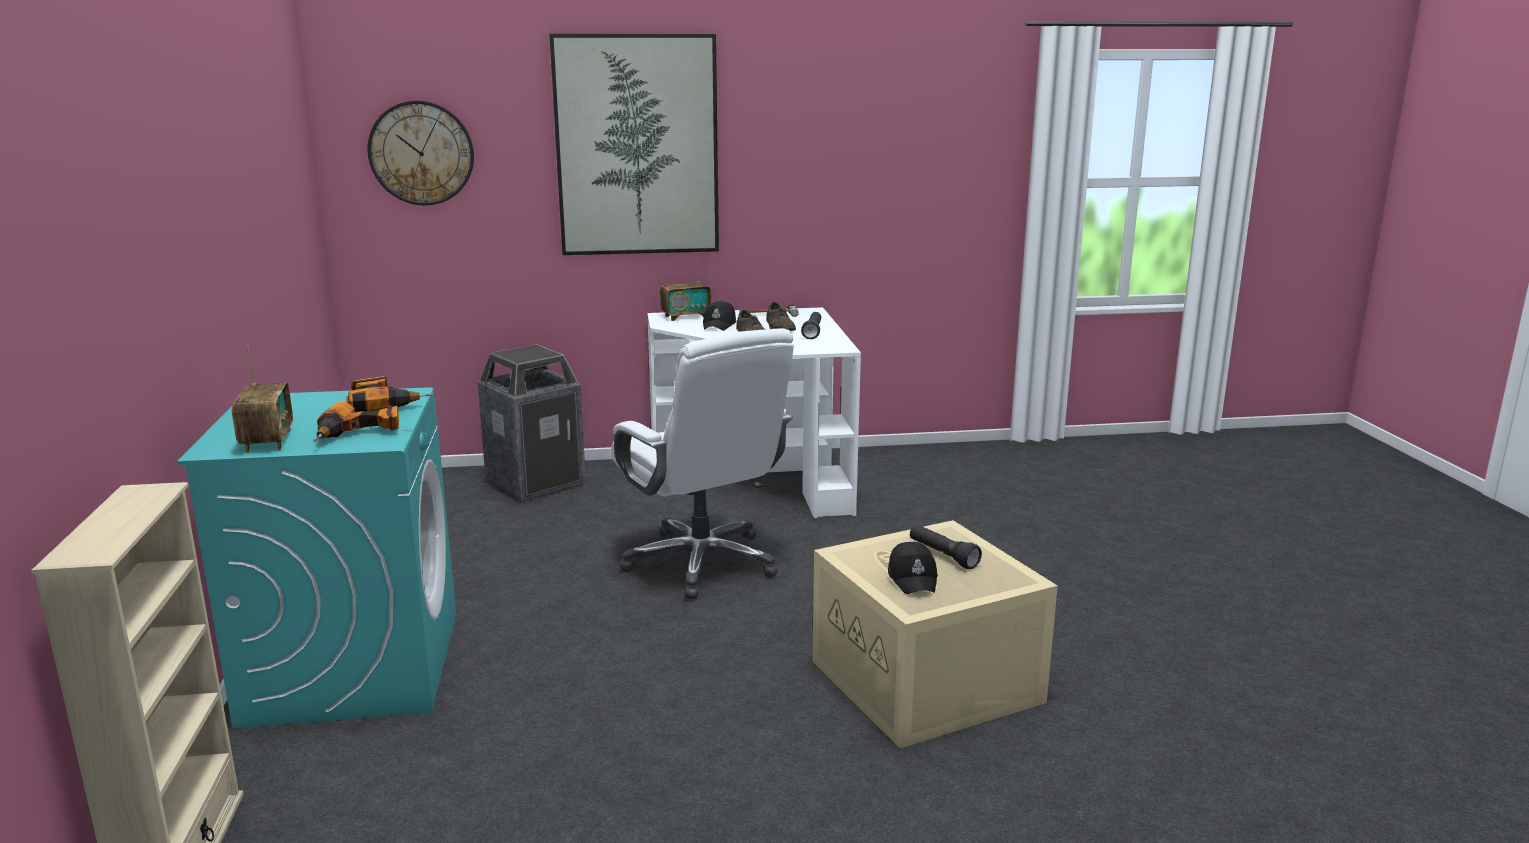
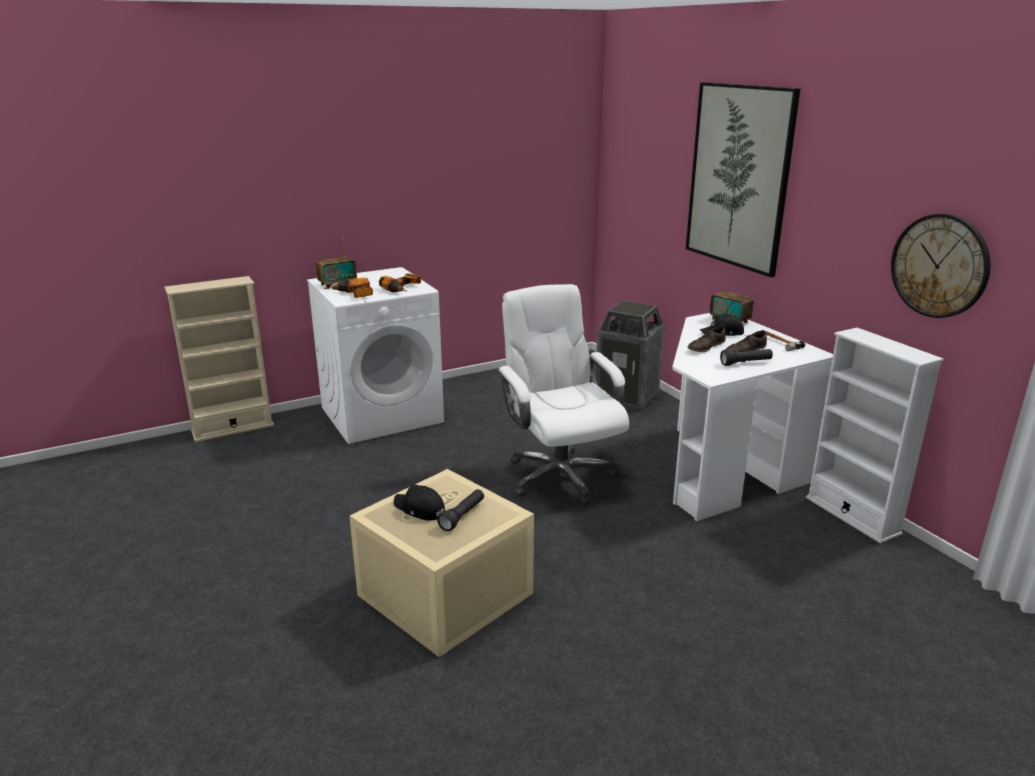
camera: 70 degrees right, 5 degrees up
turquoise washing machine [177,387,456,728] -> white washing machine [307,267,444,444]
wall clock [368,100,474,205] -> wall clock moved to [891,214,990,318]
white office chair [611,328,794,599] -> white office chair turned 120 degrees clockwise [497,284,629,506]
black cap [888,542,938,594] -> black cap turned 60 degrees clockwise [394,485,445,521]
none -> white bookcase [806,328,944,544]

